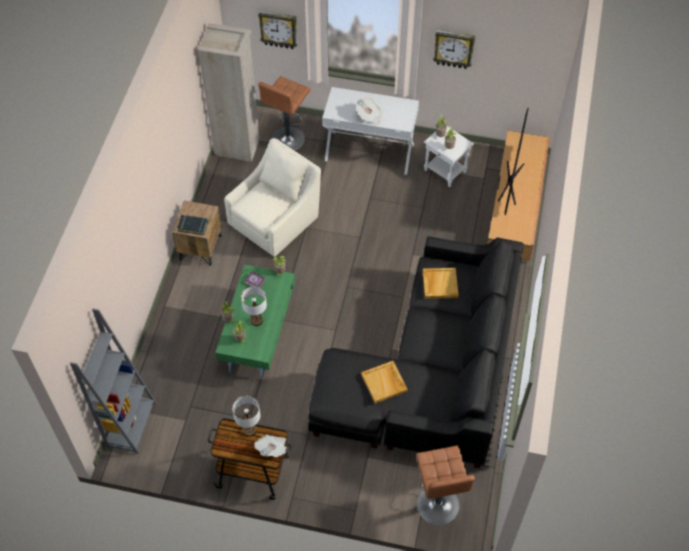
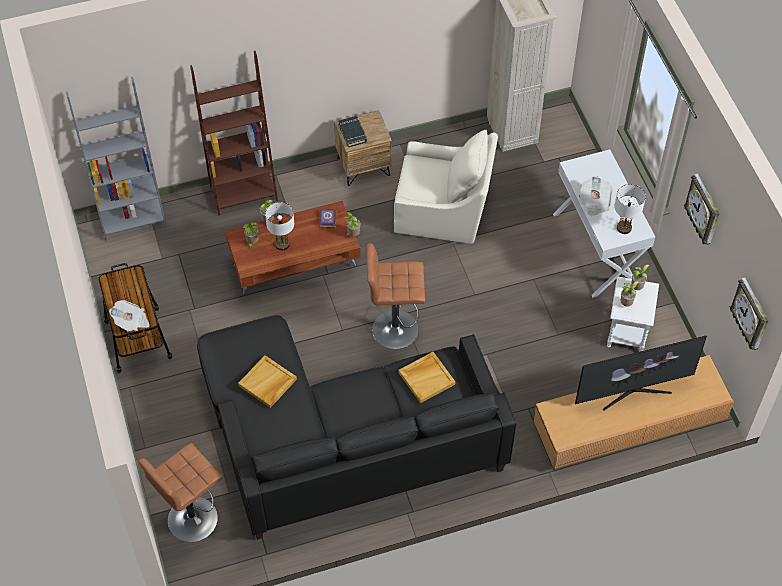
camera: 60 degrees right, 0 degrees up
green coffee table [215,265,295,378] -> brown coffee table [225,201,361,295]
table lamp [232,396,261,436] -> table lamp moved to [614,184,646,234]
wall clock [258,11,298,49] -> wall clock moved to [729,277,769,350]
brown stool [258,76,310,151] -> brown stool moved to [366,243,425,349]
none -> brown bookcase [190,51,278,215]

